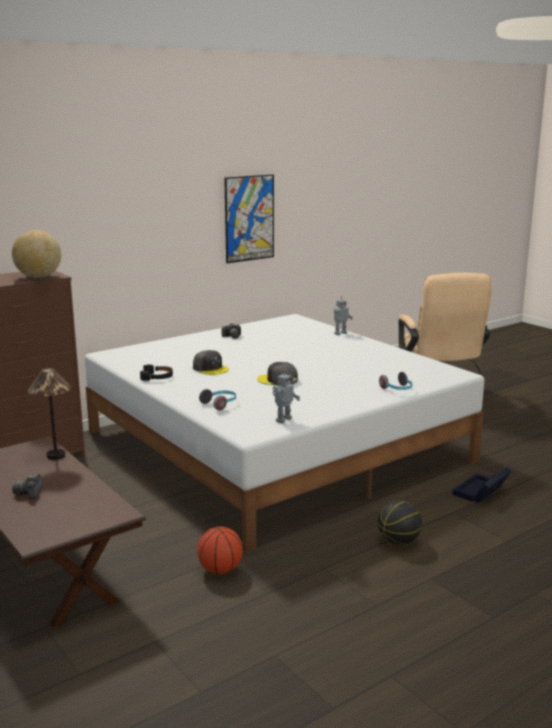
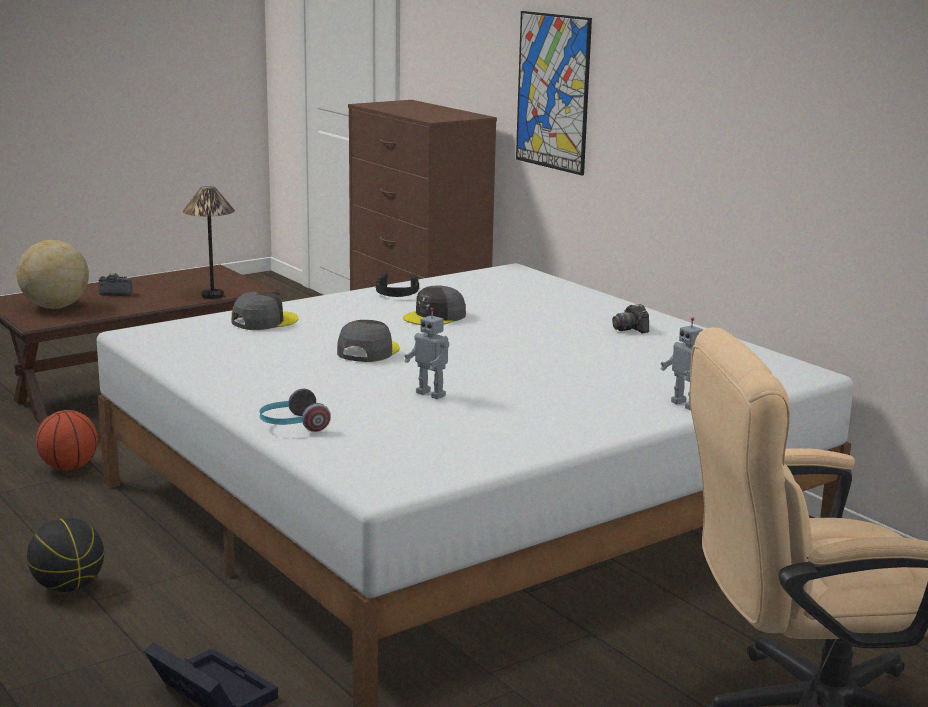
camera: 90 degrees right, 0 degrees up
globe [12,230,61,278] -> globe moved to [17,240,89,309]
headphones [199,389,236,411] -> grey cap [232,291,299,330]
picture [224,174,274,263] -> picture moved to [516,11,592,175]
toy robot [273,370,300,423] -> toy robot moved to [404,308,449,399]

